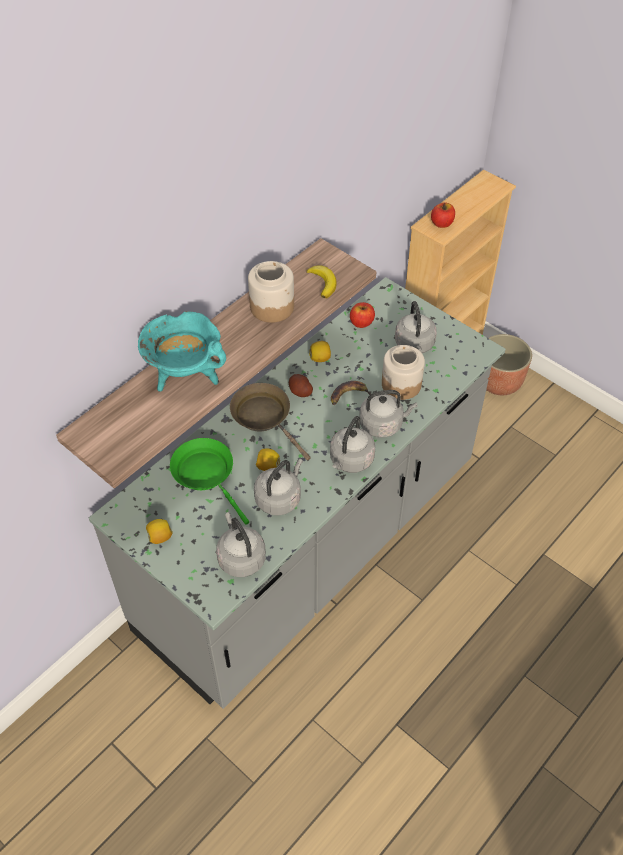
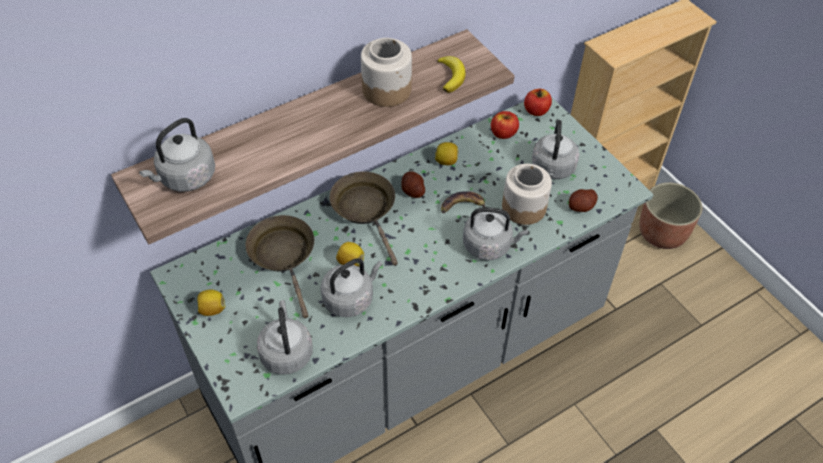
camera: 15 degrees right, 0 degrees up
turquoise cooking pot [138,311,226,392] -> none
green frying pan [170,438,249,524] -> brown frying pan [245,215,314,318]
grey kettle [330,416,375,473] -> grey kettle moved to [139,118,215,192]
apple [431,202,455,228] -> apple moved to [524,89,552,116]
none -> potato [569,189,598,212]

